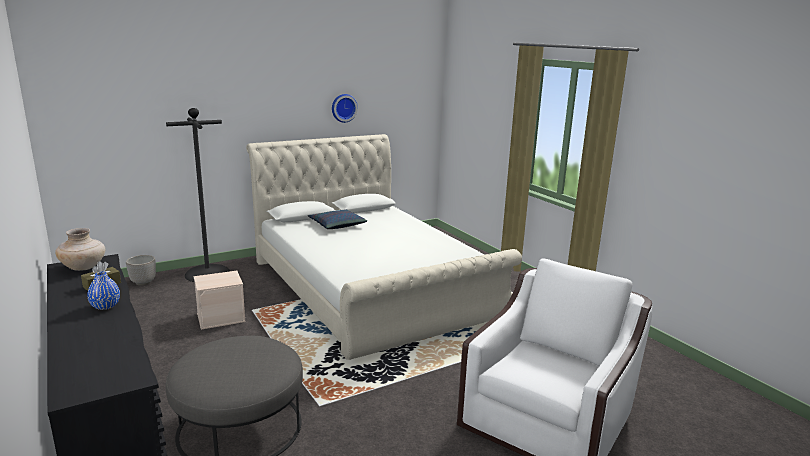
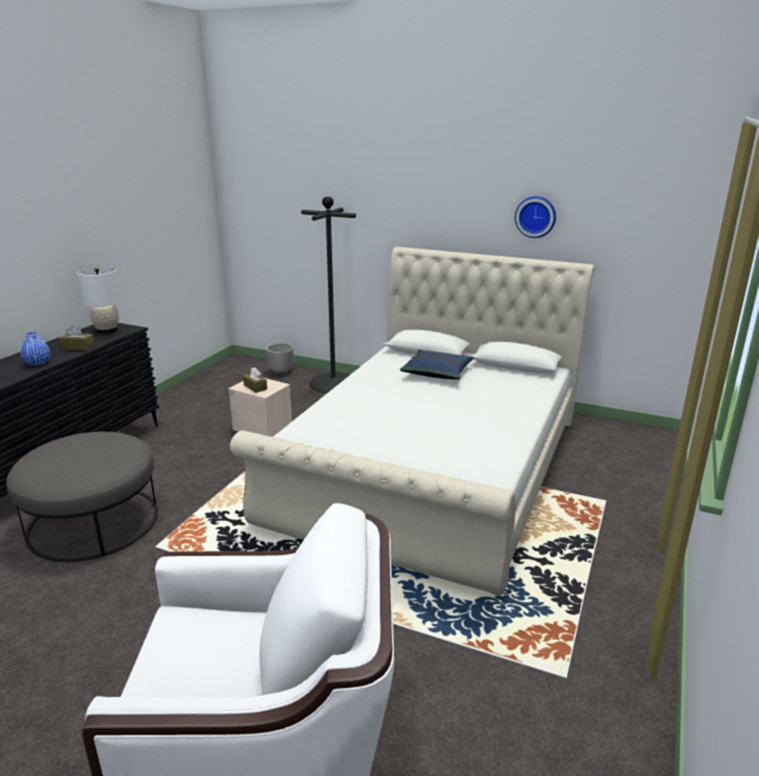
camera: 55 degrees right, 5 degrees up
beige vase [55,228,105,271] -> white table lamp [77,266,122,334]
none -> brown tissue box [243,367,267,393]

